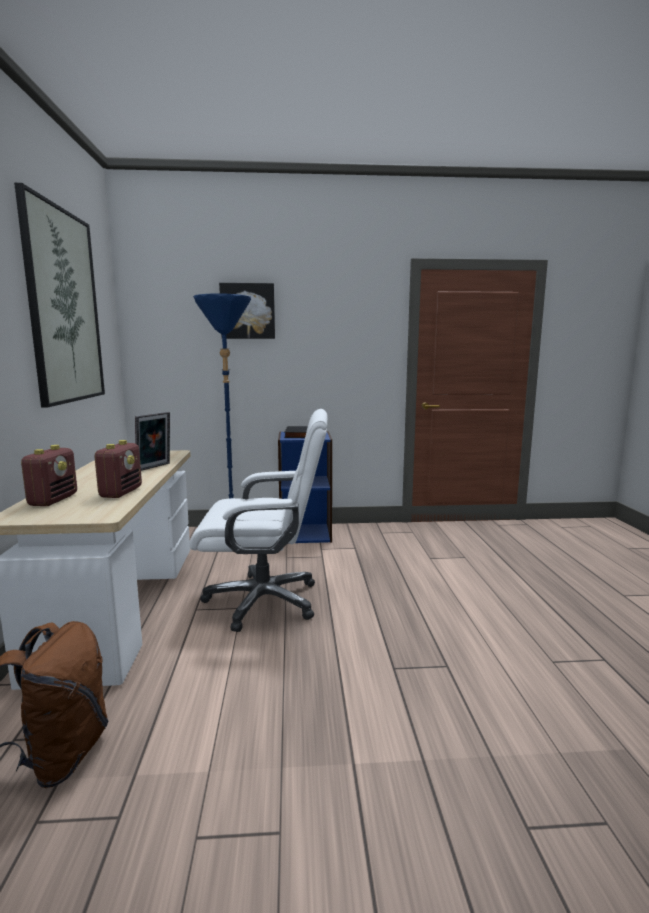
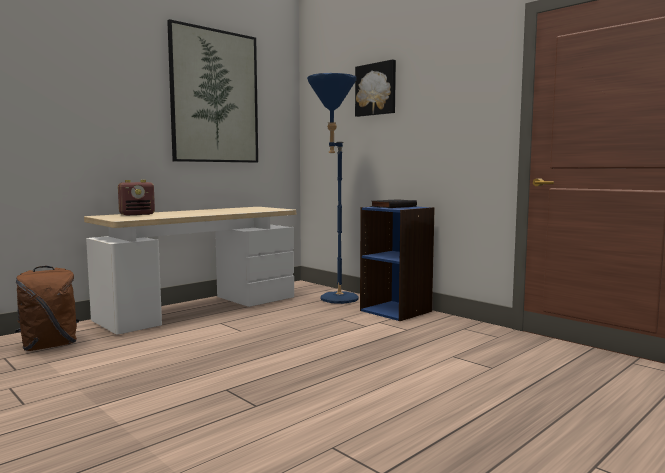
camera: 50 degrees right, 5 degrees down
radio [94,440,142,498] -> none
picture frame [135,412,170,471] -> none
white office chair [190,409,328,632] -> none

